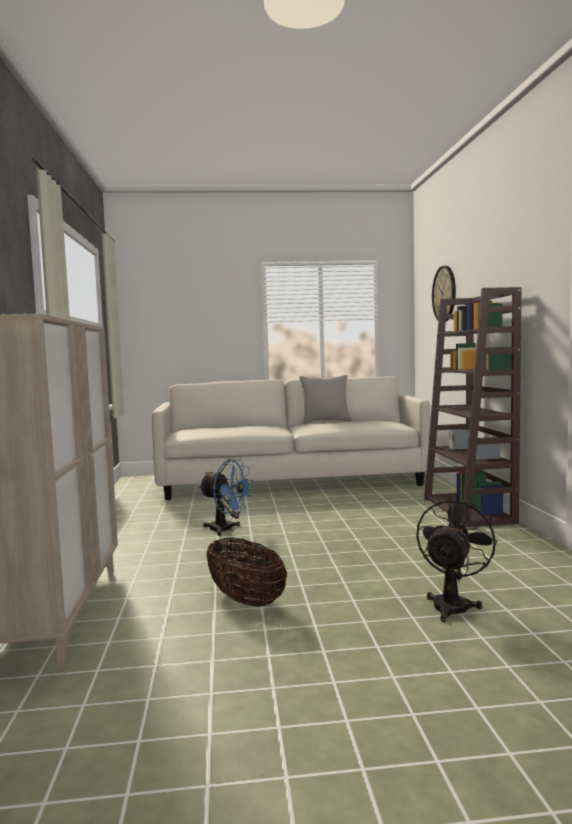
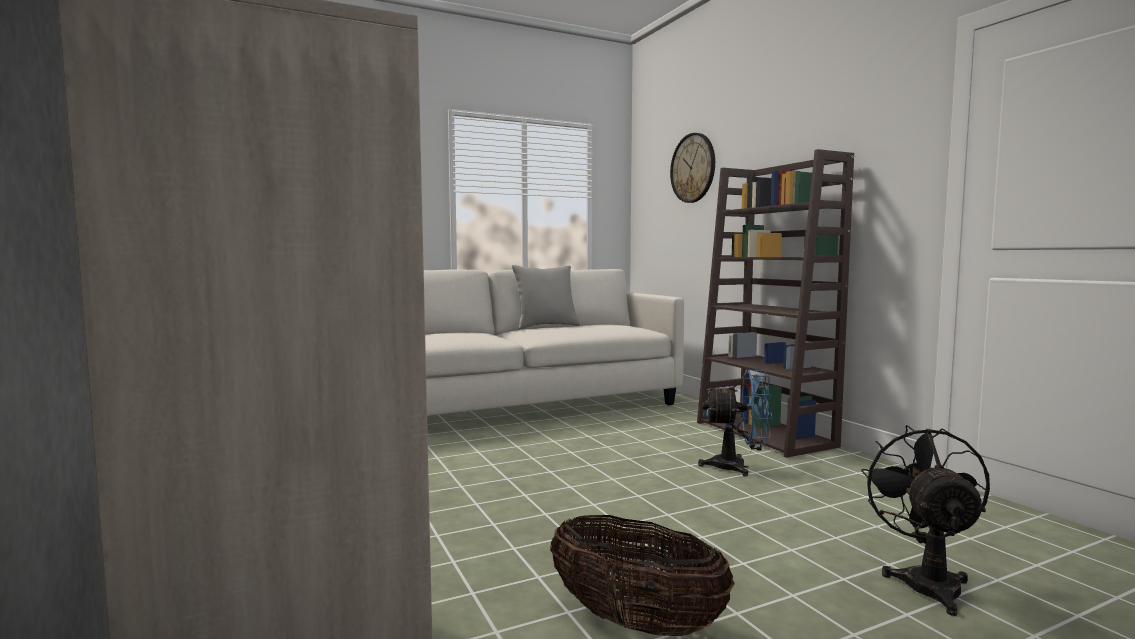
camera: 20 degrees left, 0 degrees up
blue fan [199,460,253,536] -> blue fan moved to [698,369,773,477]

